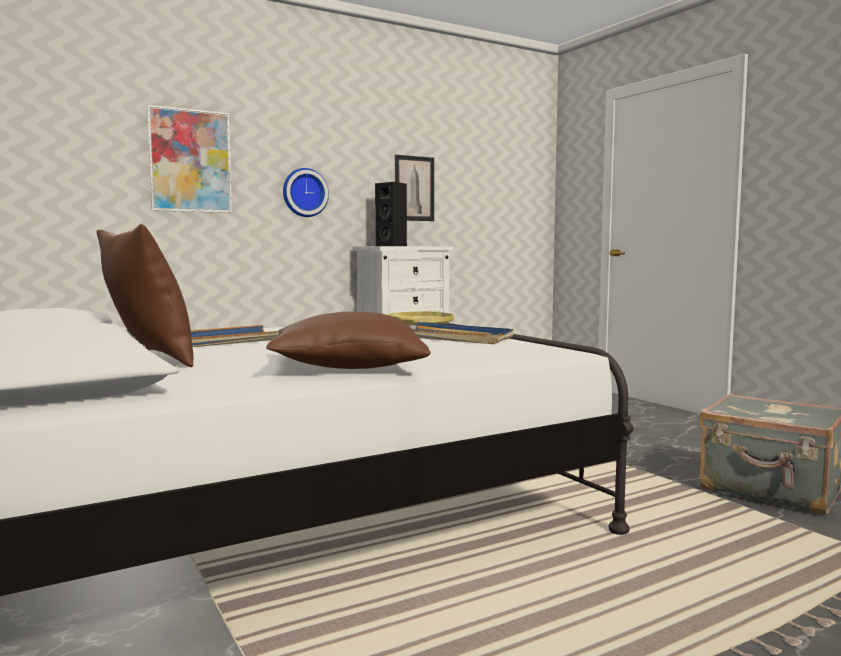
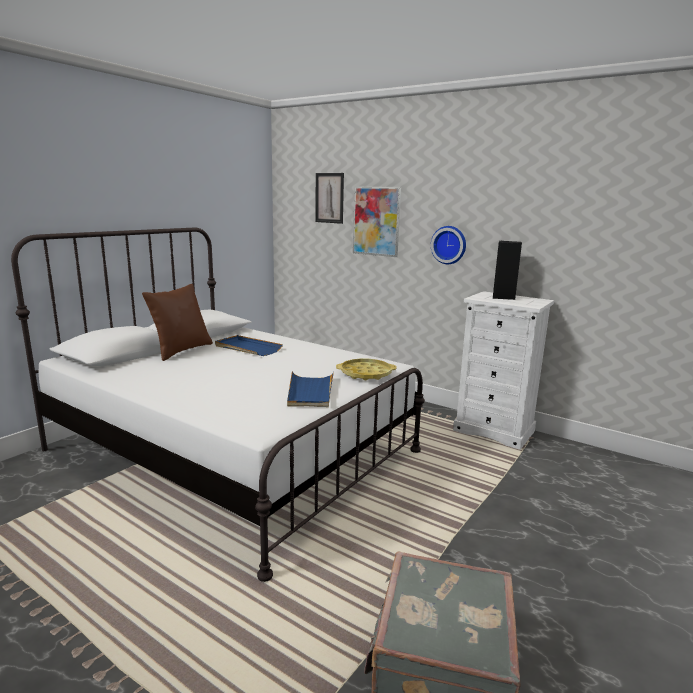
camera: 65 degrees right, 10 degrees up
brown pillow [266,312,431,369] -> none
picture [395,155,434,221] -> picture moved to [315,173,344,224]

